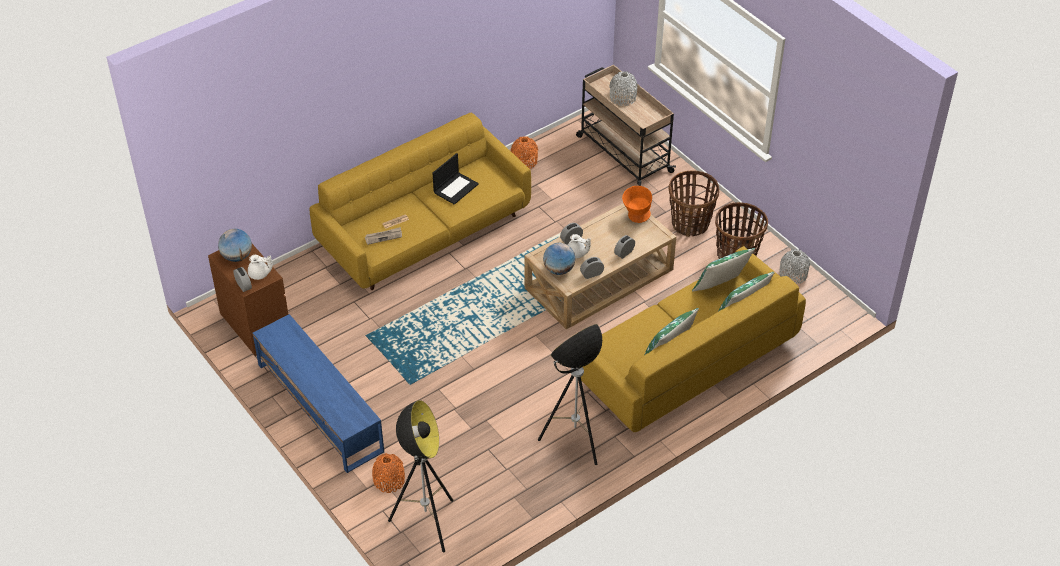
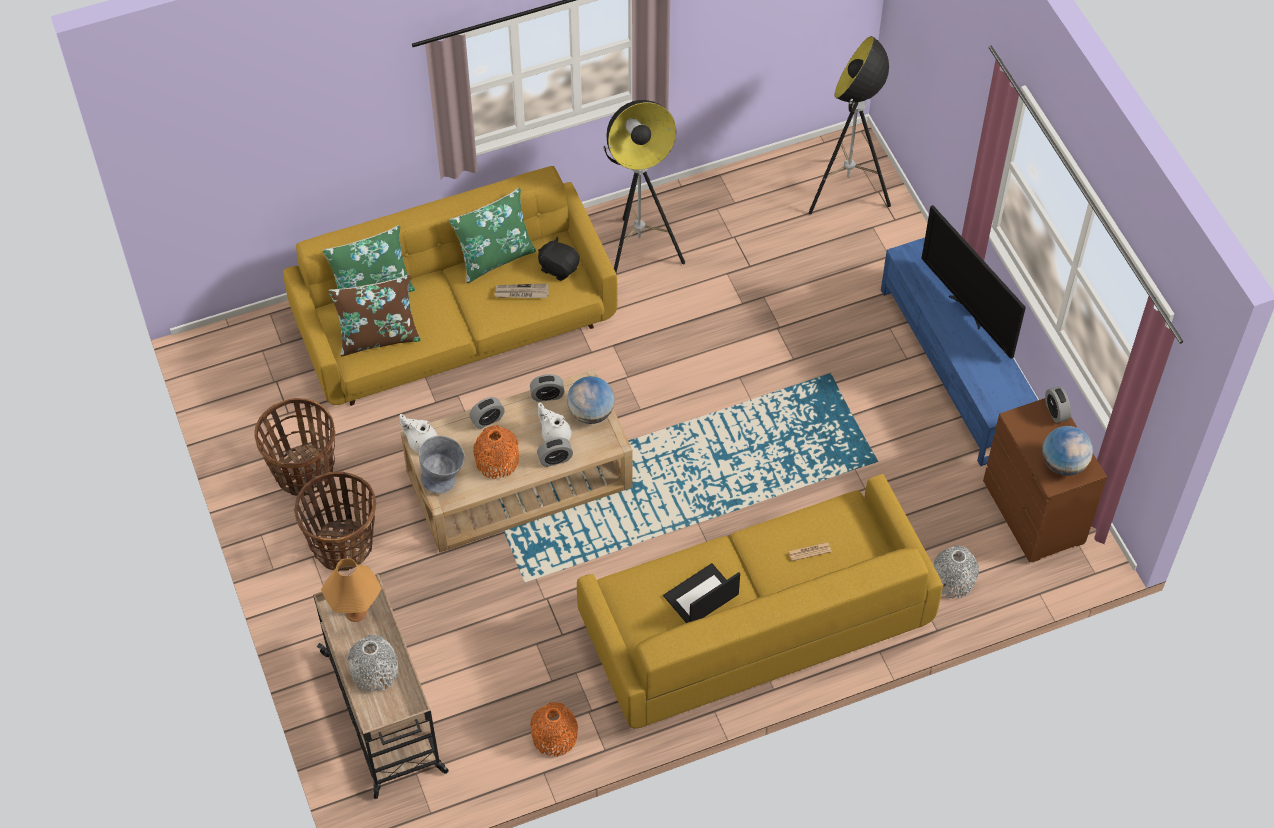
camera: 165 degrees left, 10 degrees up
white teapot [248,255,272,280] -> white teapot moved to [399,414,437,453]
newspaper [365,227,402,245] -> newspaper moved to [495,283,549,298]
orange vase [372,453,405,493] -> orange vase moved to [473,425,519,479]
orange bowl [622,186,652,223] -> grey bowl [419,436,465,493]
green pillow [692,248,755,292] -> brown pillow [328,274,421,356]
grey vase [779,249,810,284] -> grey vase moved to [934,545,979,598]
none -> orange table lamp [321,558,381,622]
none -> black plush toy [538,236,580,281]
none -> television [921,205,1026,359]

